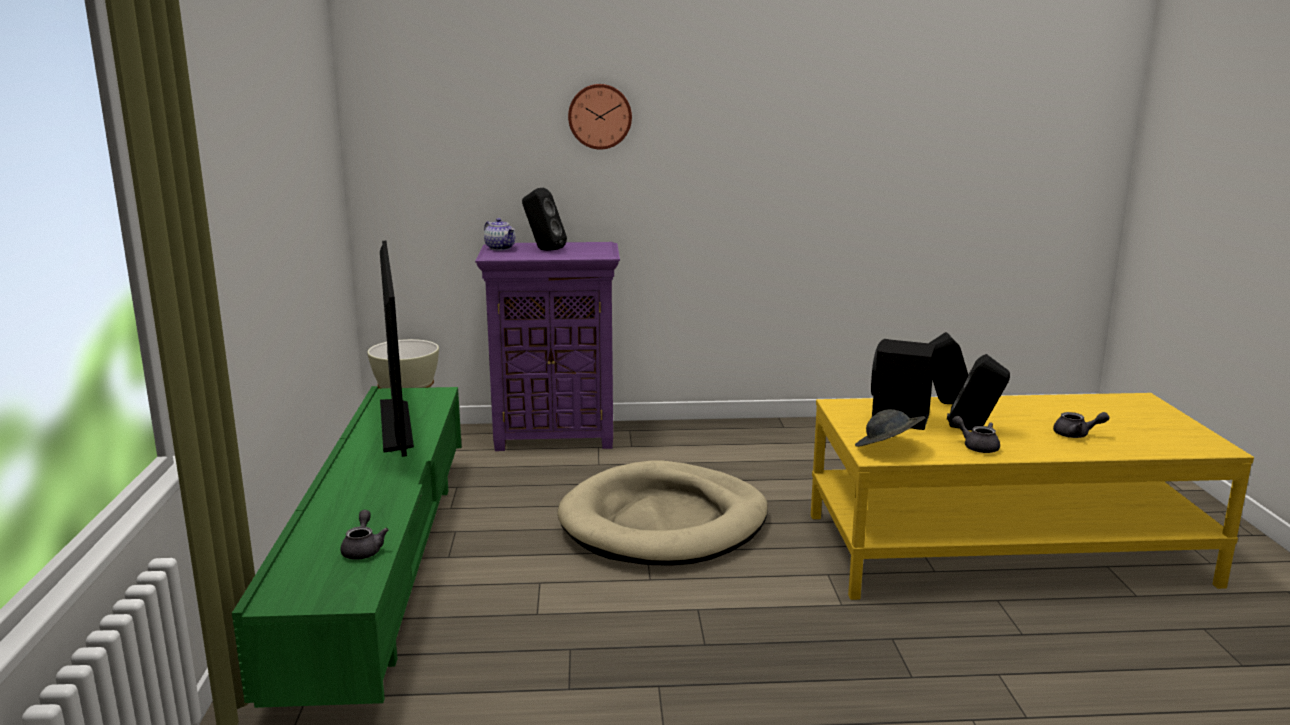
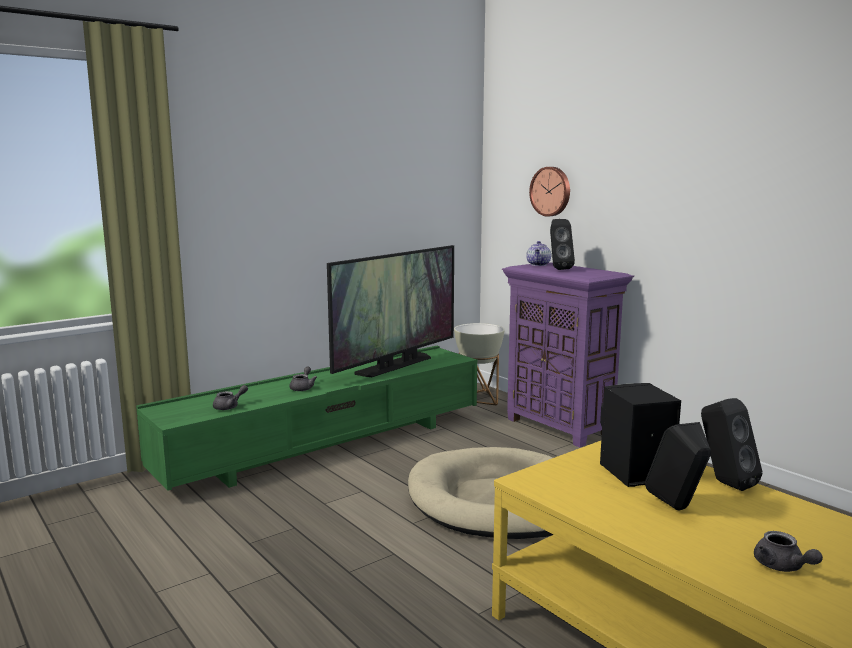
camera: 55 degrees right, 5 degrees down
wall clock [568,84,632,150] -> wall clock moved to [529,167,570,217]
grey hat [855,409,925,447] -> none
grey teapot [952,416,1000,453] -> grey teapot moved to [289,366,317,391]

